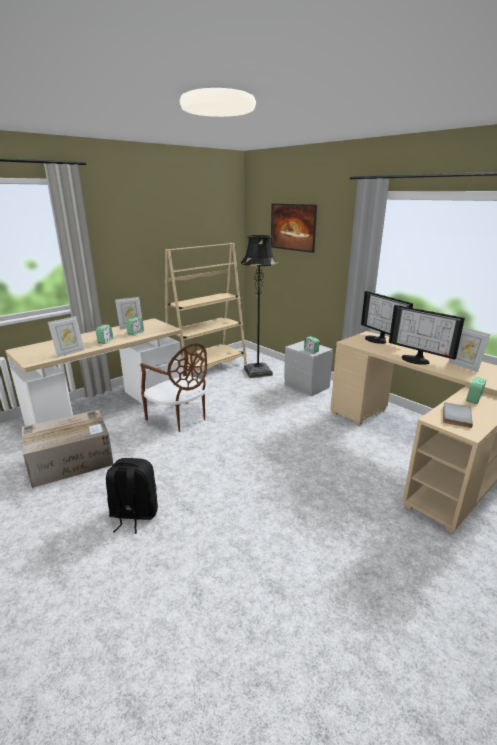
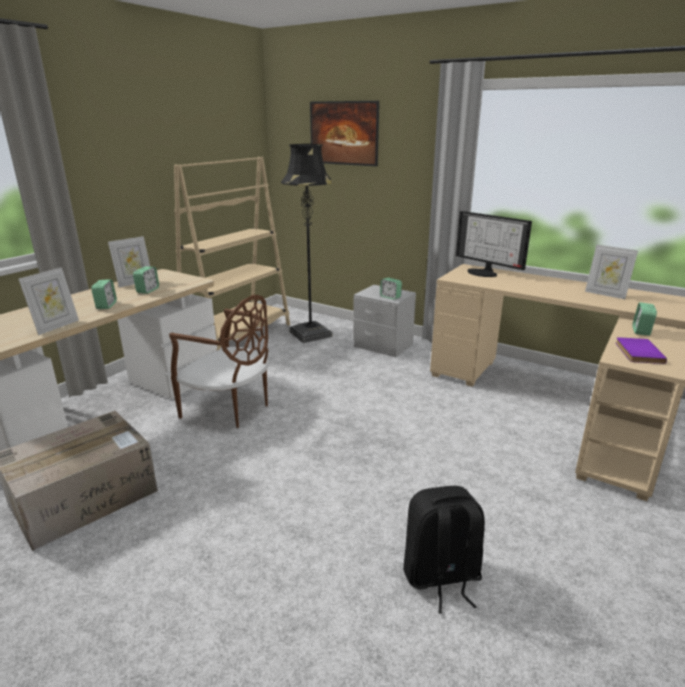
camera: 15 degrees left, 0 degrees up
black backpack [106,458,158,534] -> black backpack moved to [403,486,485,614]
monitor [389,305,465,365] -> none
grey book [443,402,473,428] -> purple book [616,337,667,364]

